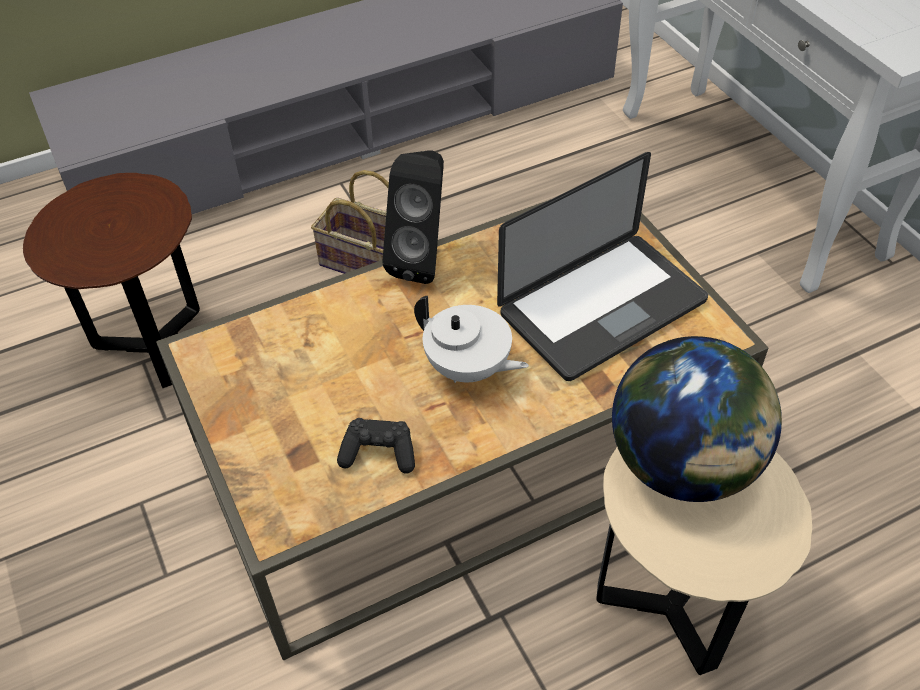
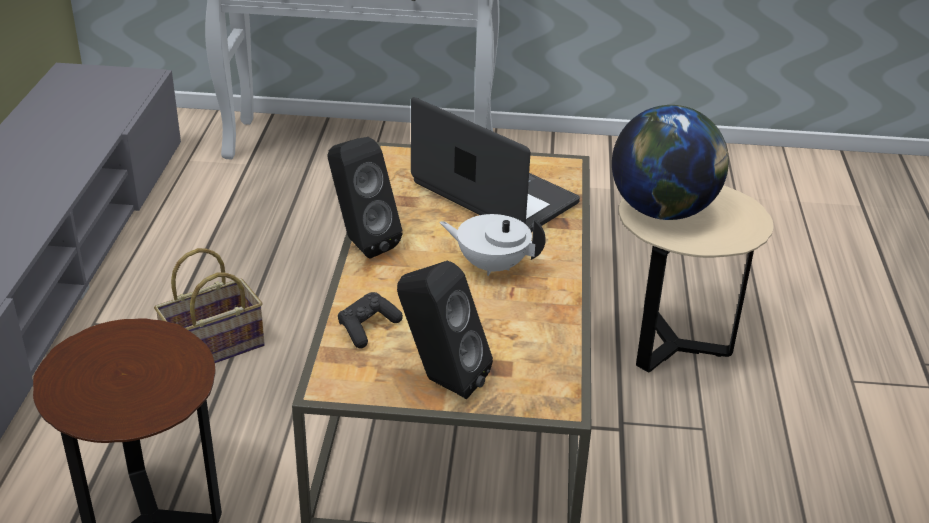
camera: 60 degrees left, 15 degrees down
black game controller [337,418,415,473] -> black game controller moved to [338,292,403,348]
white teapot [414,296,529,383] -> white teapot turned 135 degrees counterclockwise [439,214,546,276]
laptop [497,152,708,381] -> laptop turned 45 degrees counterclockwise [411,97,580,232]
none -> black speaker [397,261,493,399]

